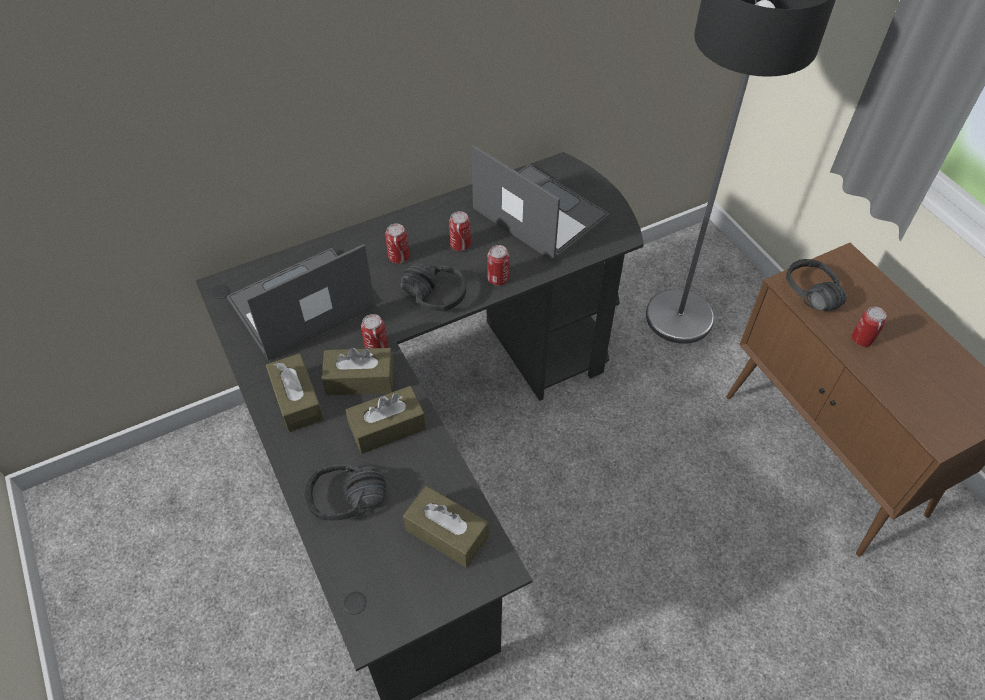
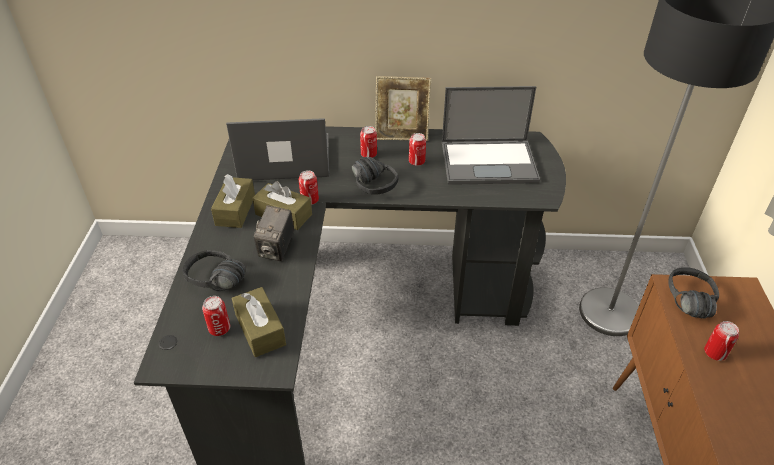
camera: 30 degrees right, 10 degrees down
brown tissue box [346,386,426,454] -> camera [254,205,294,261]
laptop [471,144,610,262] -> laptop turned 105 degrees clockwise [442,86,540,185]
can [487,245,509,285] -> can moved to [202,296,230,336]
none -> picture frame [375,76,431,141]

